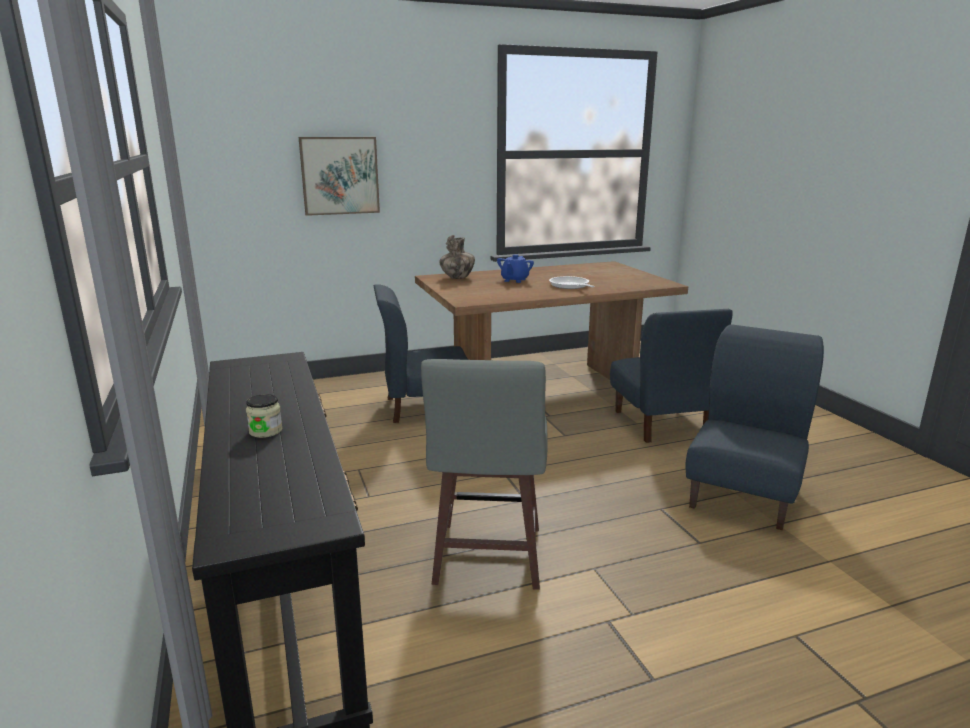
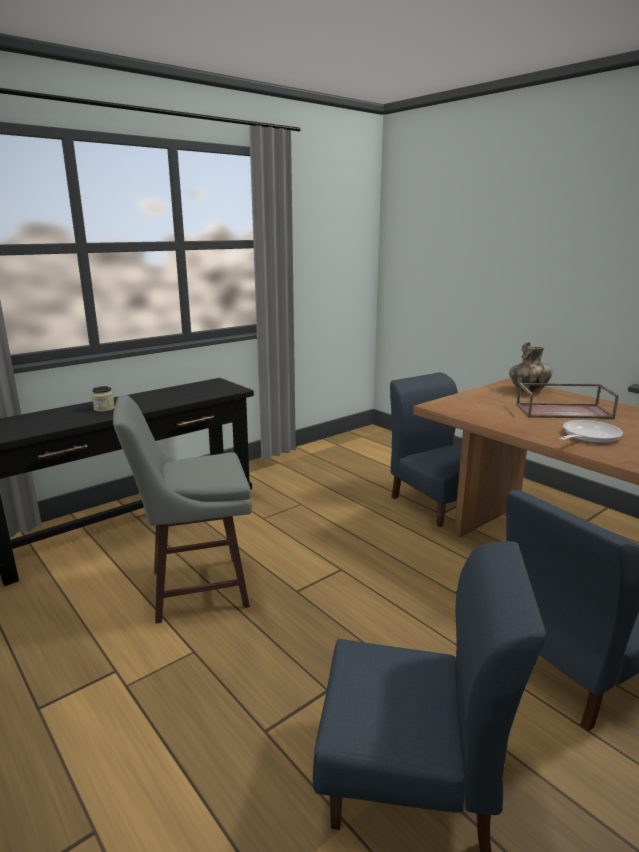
camera: 70 degrees right, 0 degrees up
picture [299,137,380,216] -> none
blue teapot [497,254,534,283] -> brown tray [516,383,619,419]

